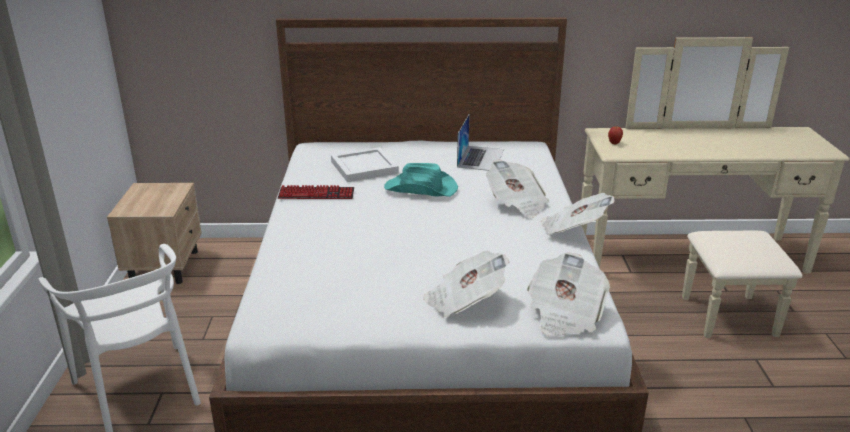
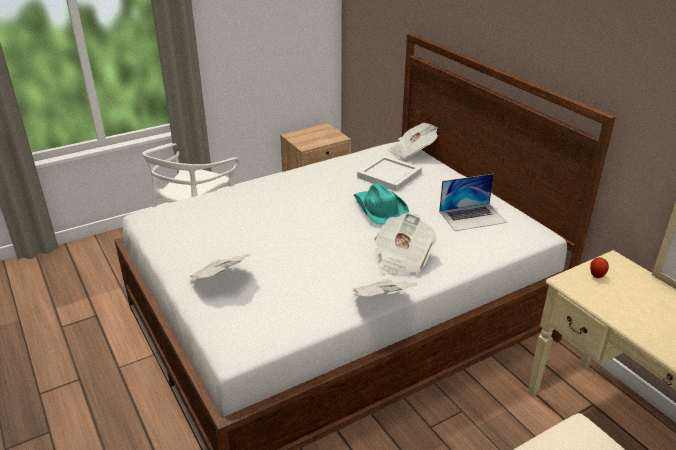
camera: 60 degrees right, 5 degrees up
keyboard [278,185,354,199] -> none
newspaper [527,252,610,337] -> newspaper moved to [388,123,438,159]

